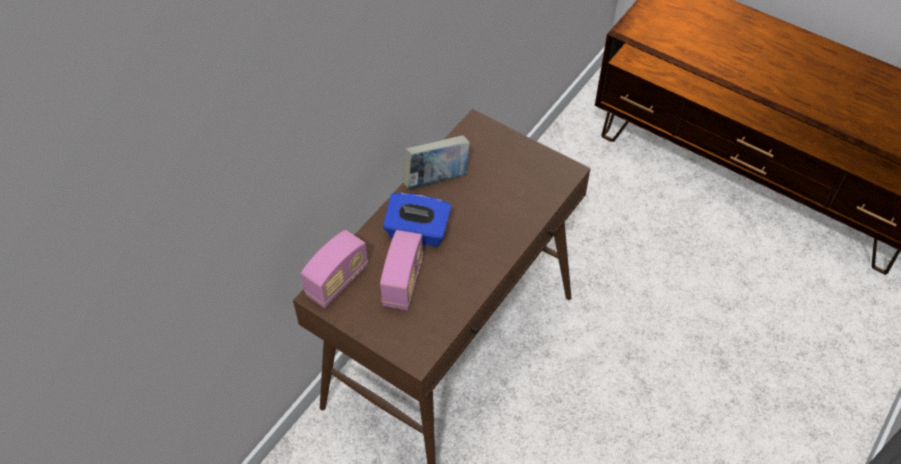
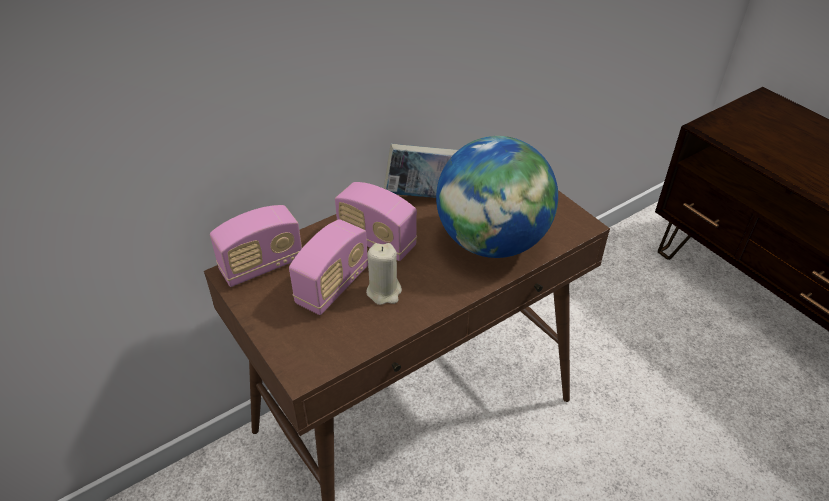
camera: 20 degrees right, 10 degrees down
blue tissue box [383,193,452,247] -> radio [335,182,417,261]
none -> beige candle [366,243,402,305]
none -> globe [436,136,558,258]

